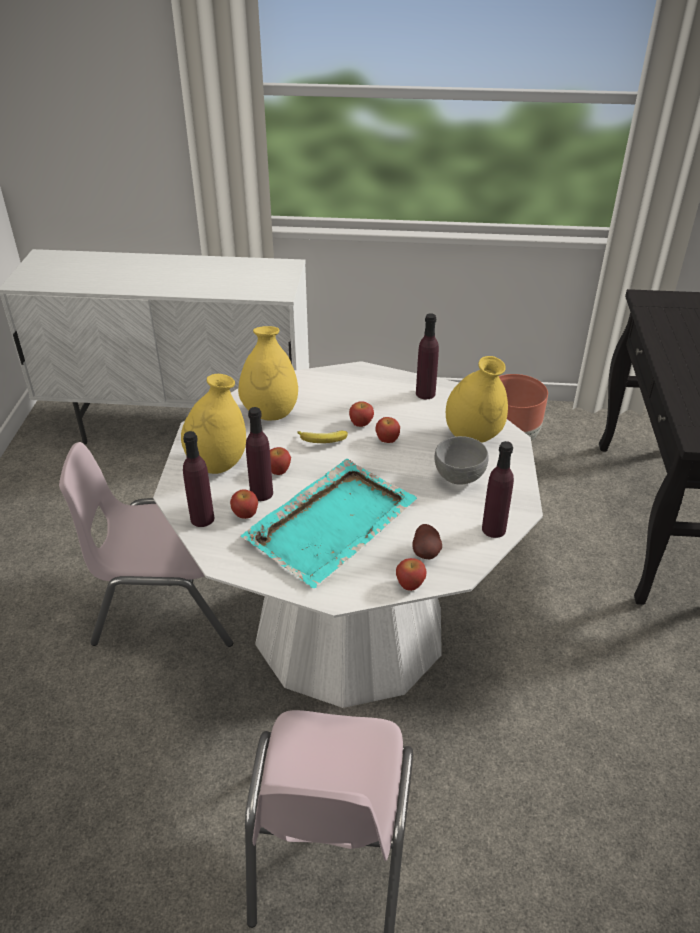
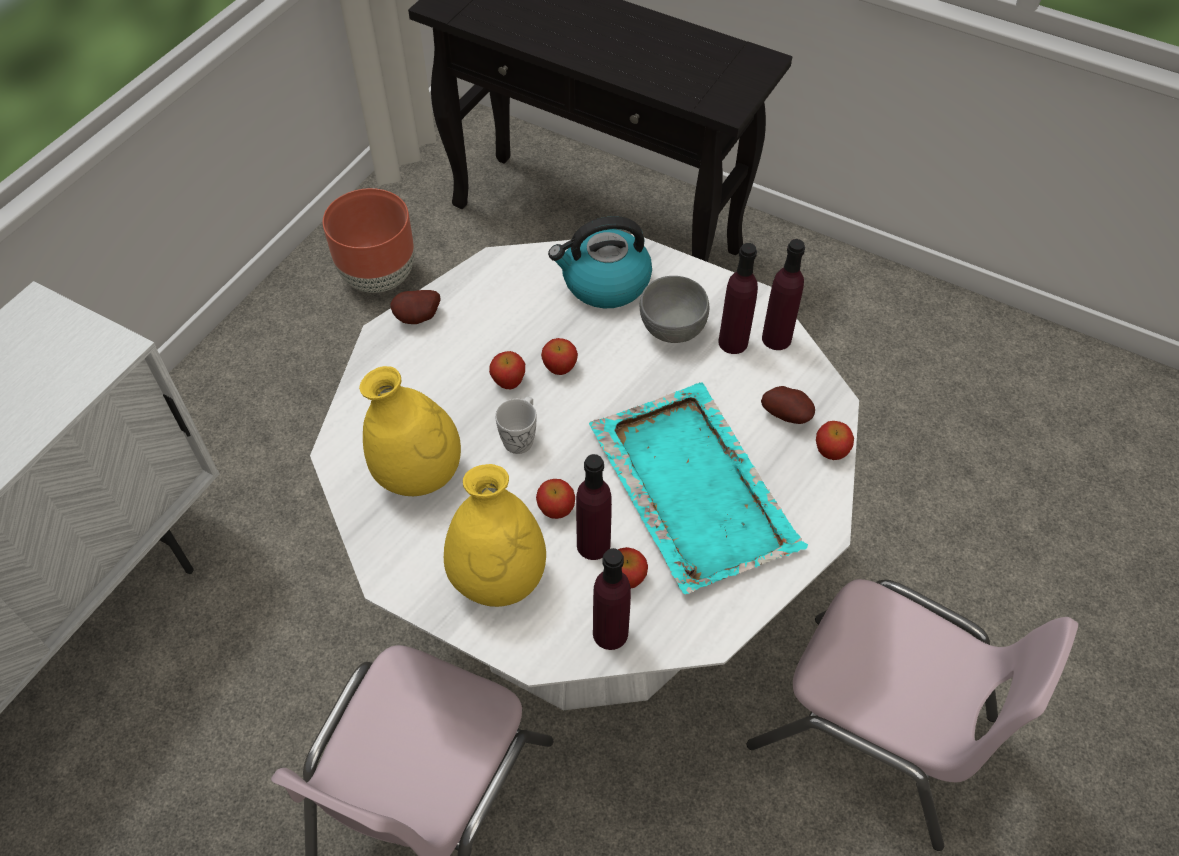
camera: 65 degrees left, 15 degrees up
banana [297,431,348,443] -> white mug [495,397,537,454]
purple bottle [416,313,439,399] -> purple bottle moved to [718,243,758,354]
yellow vase [446,356,508,443] -> kettle [548,216,652,308]
none -> potato [390,290,440,324]

